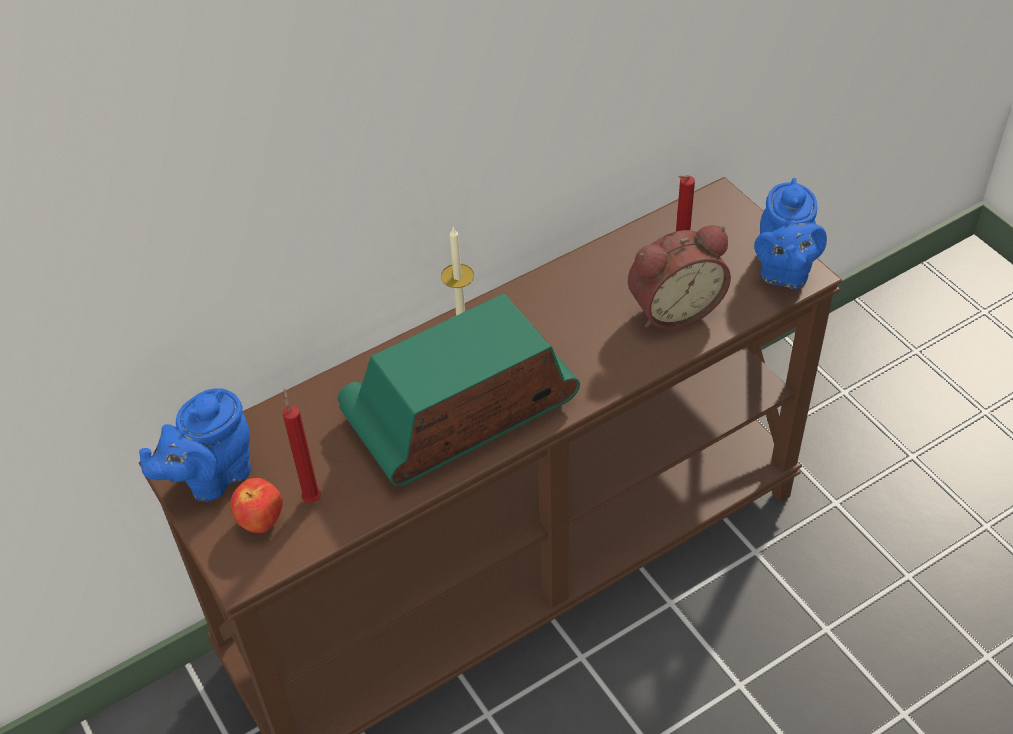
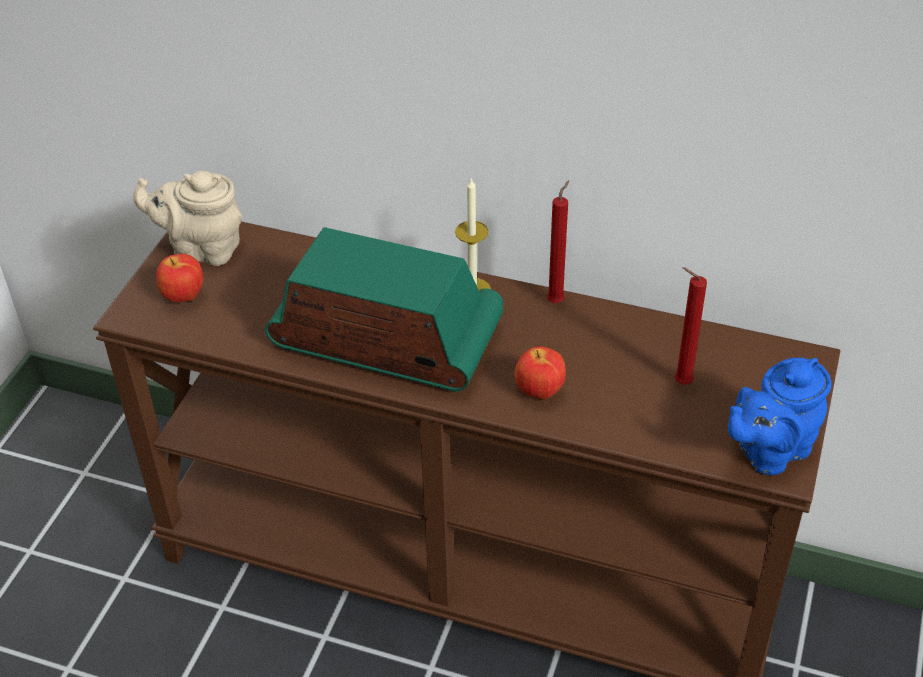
camera: 50 degrees right, 5 degrees down
blue teapot [139,388,251,502] -> beige teapot [133,171,243,266]
red candle [283,388,321,503] -> red candle moved to [547,181,569,303]
alarm clock [628,225,731,329] -> none
none -> apple [514,346,566,400]

